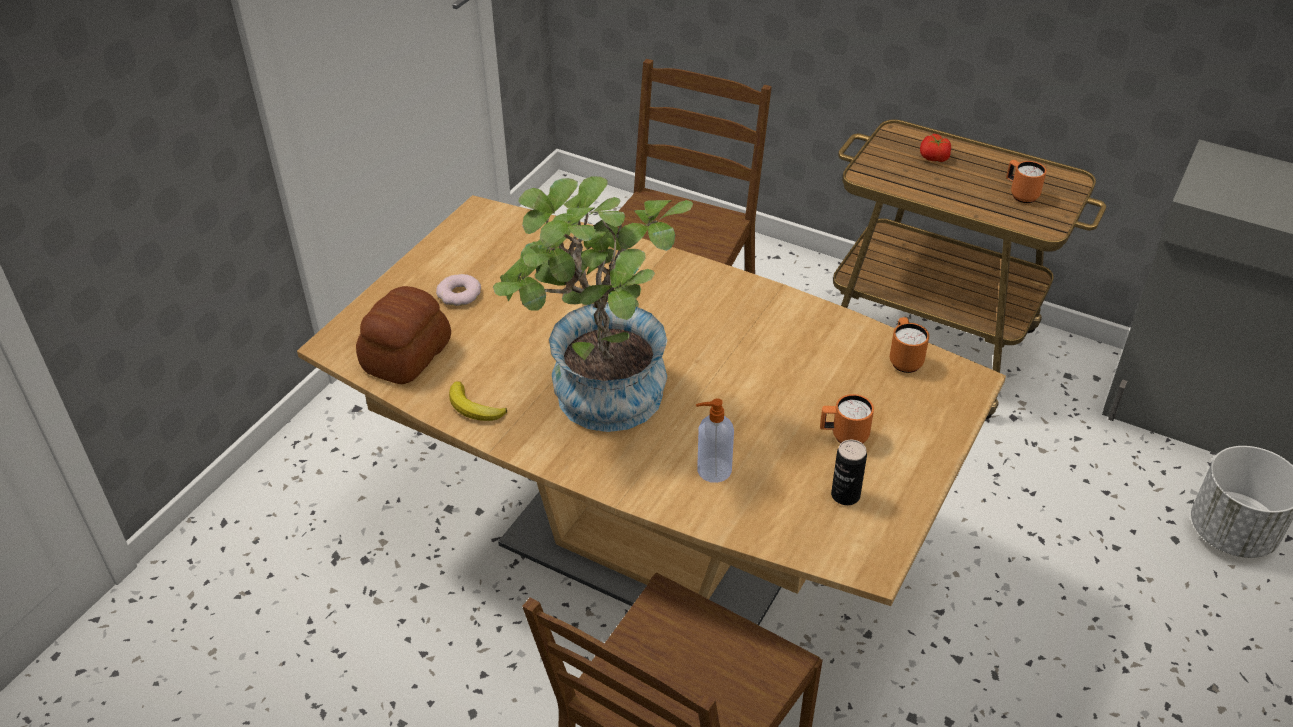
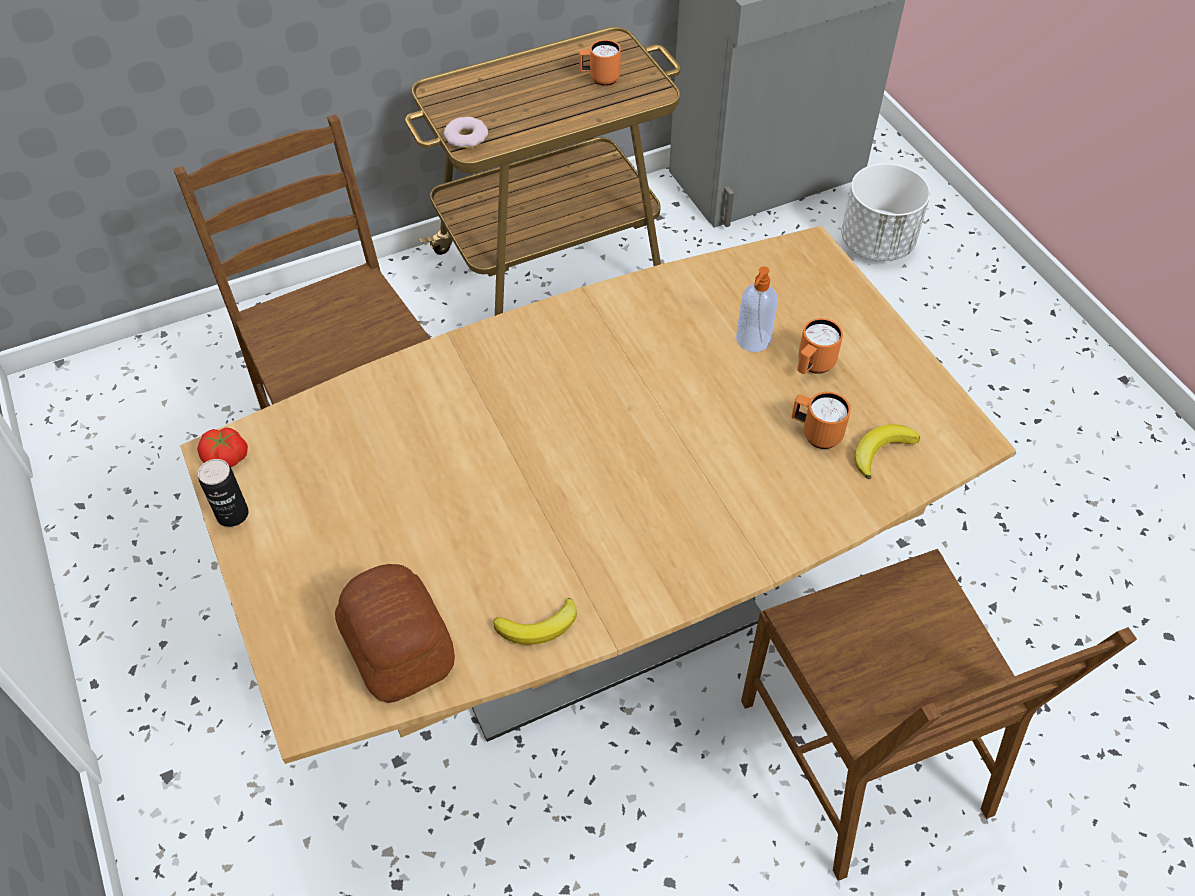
camera: 55 degrees left, 10 degrees up
donut [436,274,481,306] -> donut moved to [444,117,488,148]
potted plant [493,176,693,432] -> none
soap dispenser [696,398,734,483] -> soap dispenser moved to [736,266,778,352]
can [831,440,867,505] -> can moved to [198,459,249,527]
orange mug [890,317,929,373] -> orange mug moved to [792,392,851,449]
tomato [920,134,951,162] -> tomato moved to [197,427,248,467]
none -> banana [854,424,920,479]

